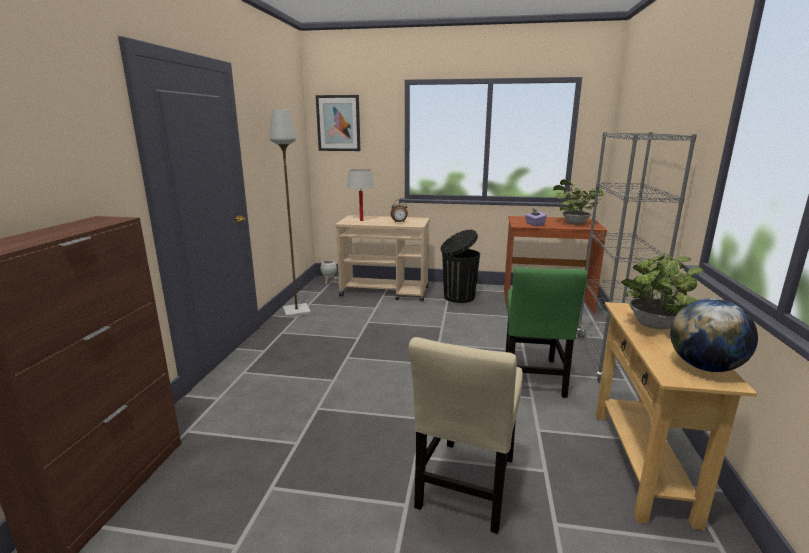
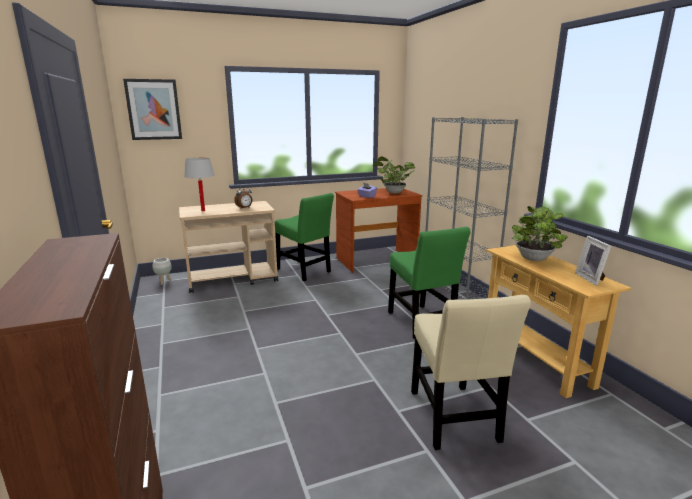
camera: 30 degrees left, 0 degrees up
grey floor lamp [270,109,311,318] -> none
black trash can [441,230,480,303] -> green chair [275,193,334,281]
globe [670,298,758,372] -> picture frame [575,236,611,286]

